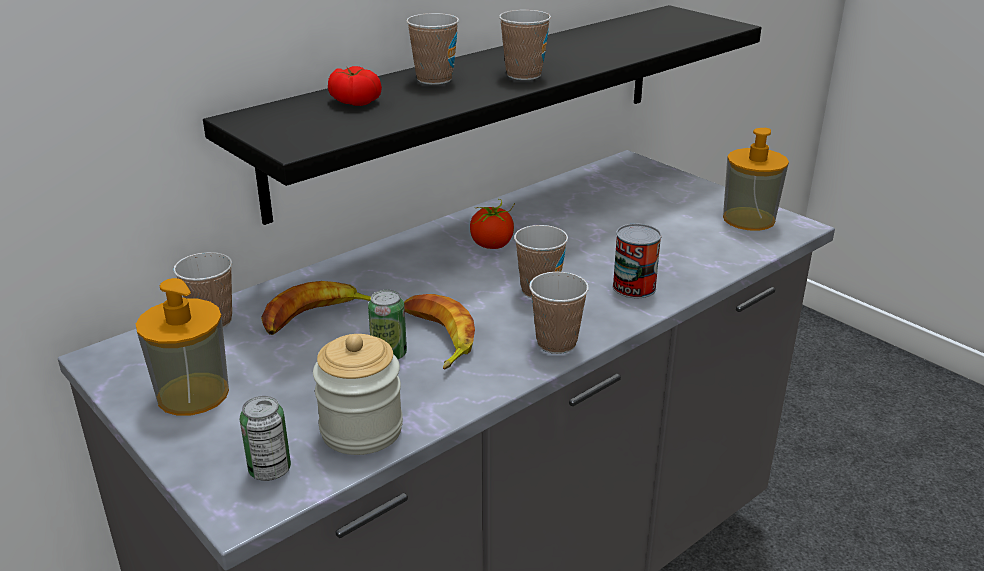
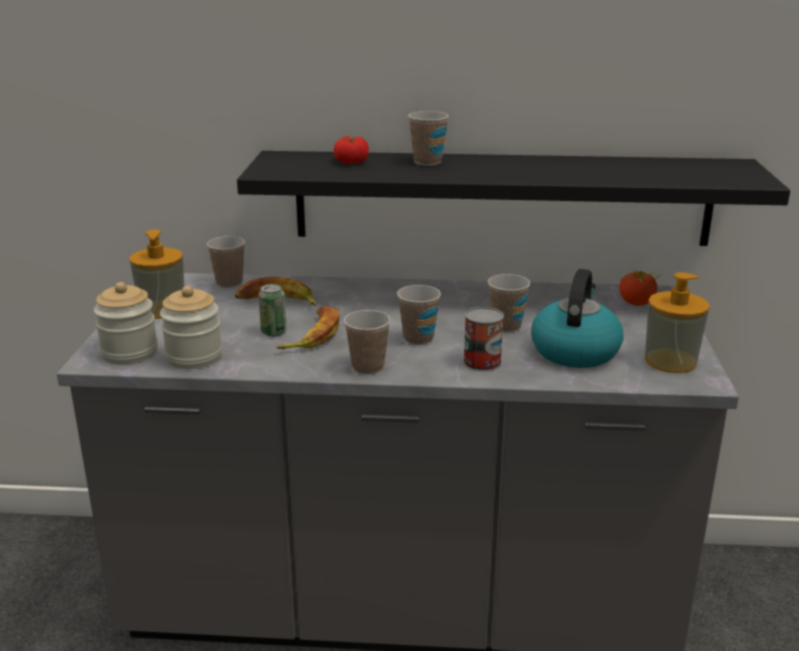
camera: 45 degrees right, 5 degrees down
can [240,396,291,481] -> jar [94,282,158,364]
tomato [470,199,515,249] -> tomato moved to [619,269,662,306]
cup [499,10,551,80] -> cup moved to [488,274,530,332]
none -> kettle [531,269,623,368]

